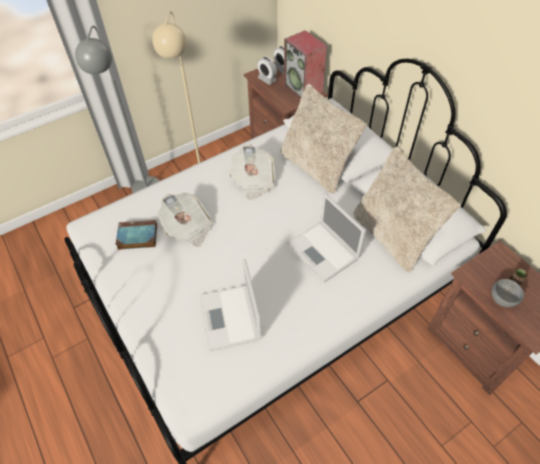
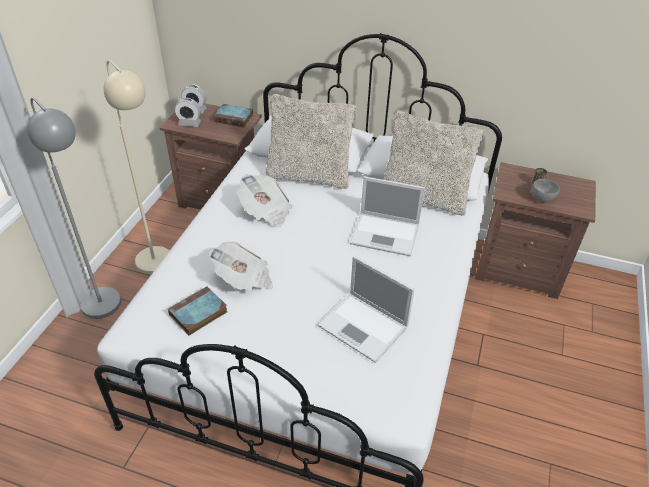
camera: 40 degrees left, 10 degrees down
speaker [284,30,327,100] -> book [213,104,254,127]

